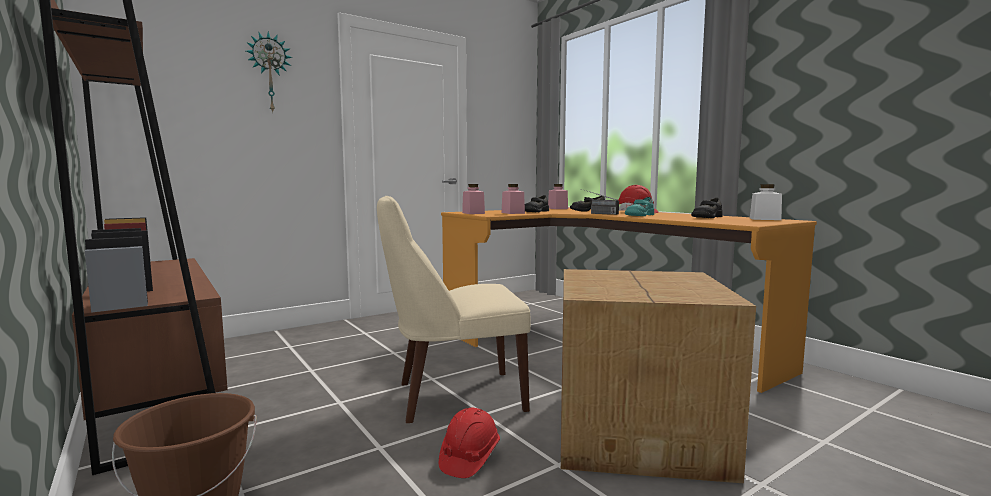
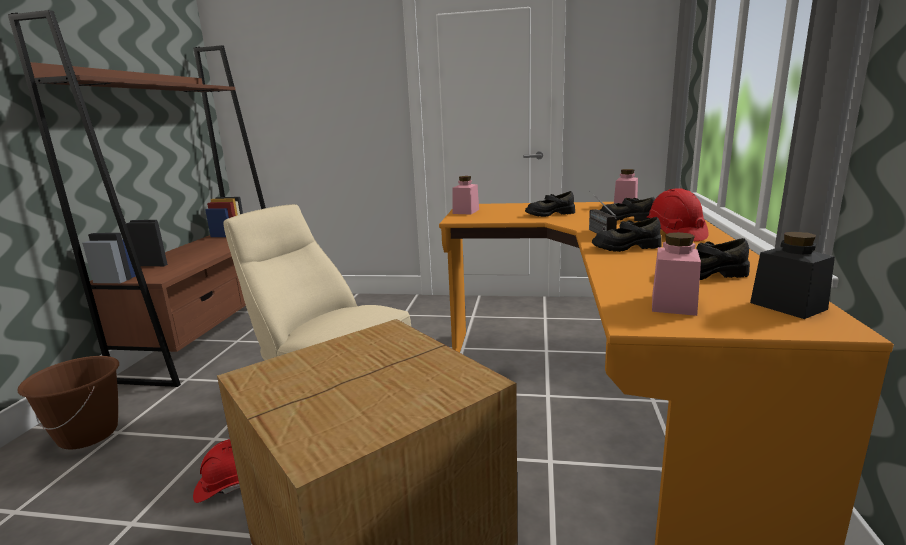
camera: 45 degrees right, 10 degrees up
wall clock [246,31,292,113] -> none
pink jar [501,184,525,214] -> pink jar moved to [652,232,701,316]
turquoise shoe [625,197,654,216] -> black shoe [592,217,662,252]
white jar [750,184,782,220] -> black jar [750,232,835,319]

